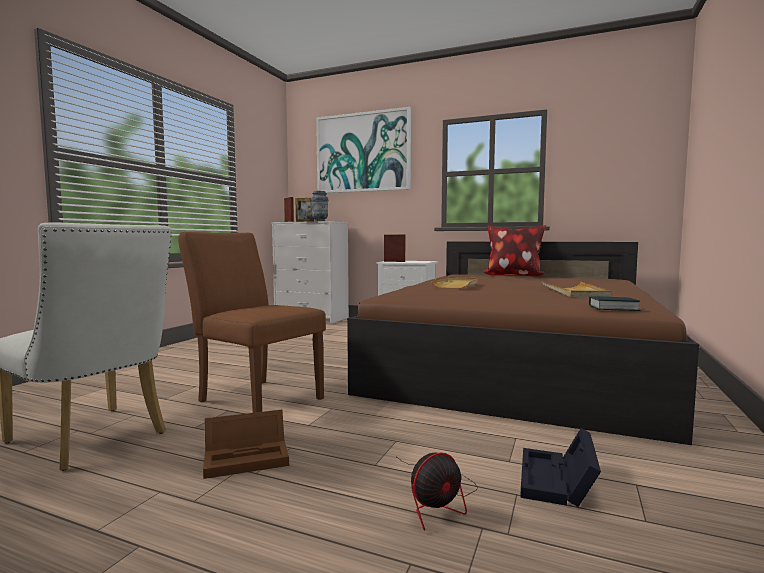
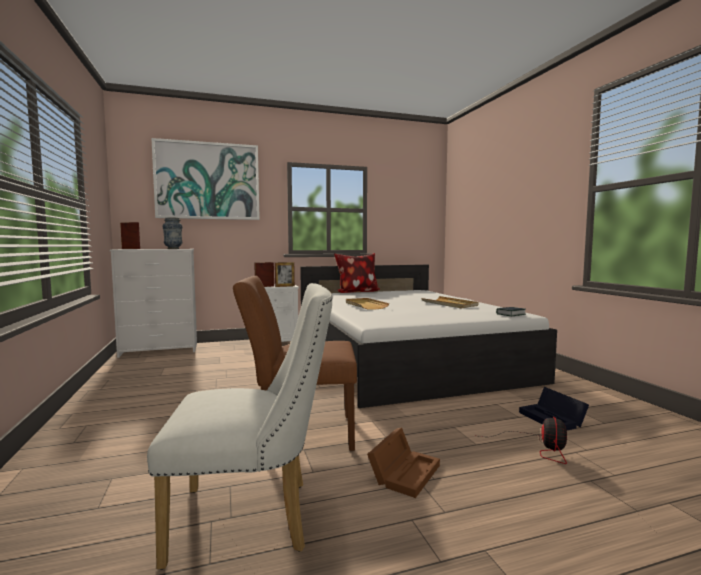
camera: 40 degrees left, 0 degrees up
picture frame [295,198,314,222] -> picture frame moved to [275,262,295,287]
brown bed [347,242,699,445] -> white bed [300,265,557,408]

